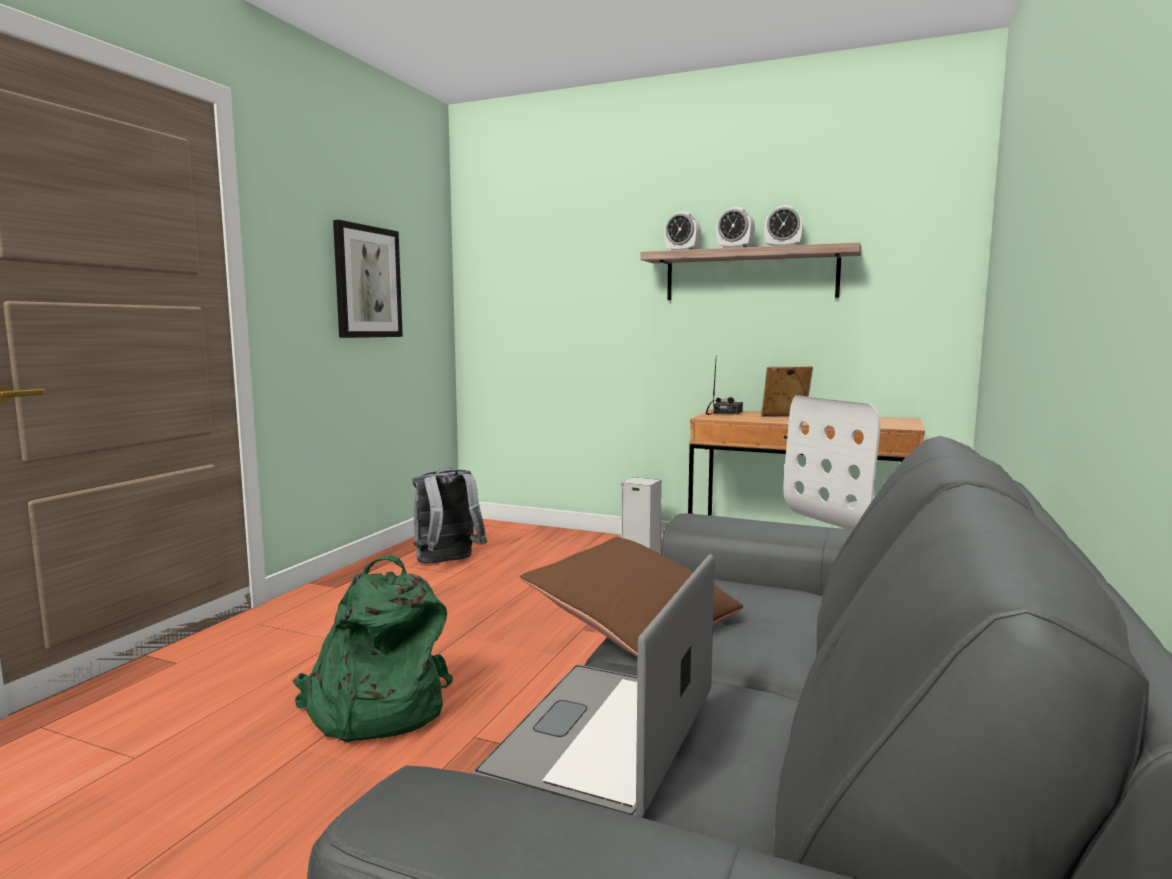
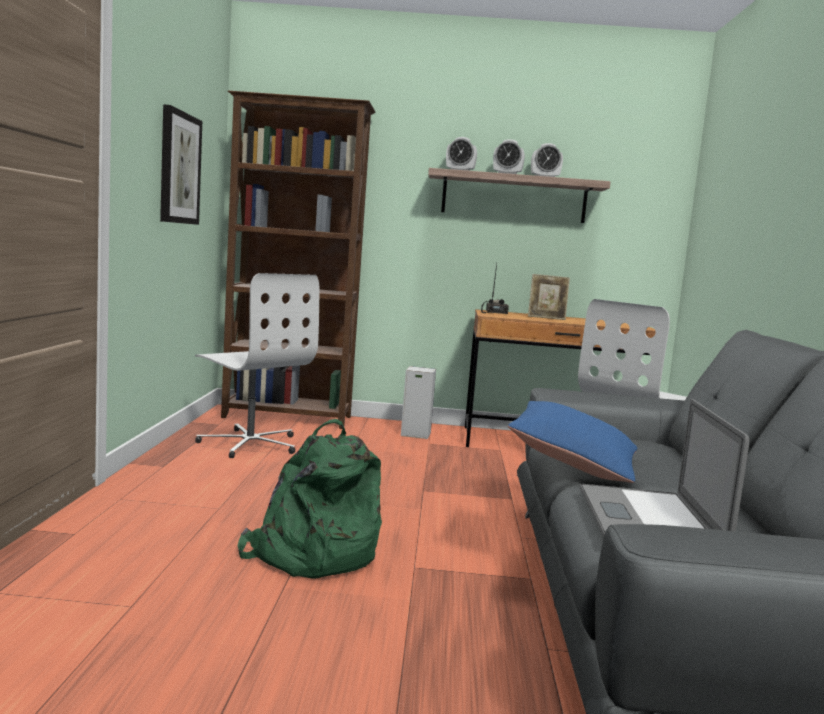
camera: 20 degrees left, 0 degrees up
grey backpack [412,467,487,563] -> white office chair [195,273,320,458]
brown pillow [520,537,743,657] -> blue pillow [508,401,638,483]
picture frame [761,366,813,417] -> picture frame turned 150 degrees counterclockwise [528,274,570,320]
none -> brown bookcase [221,90,375,429]

